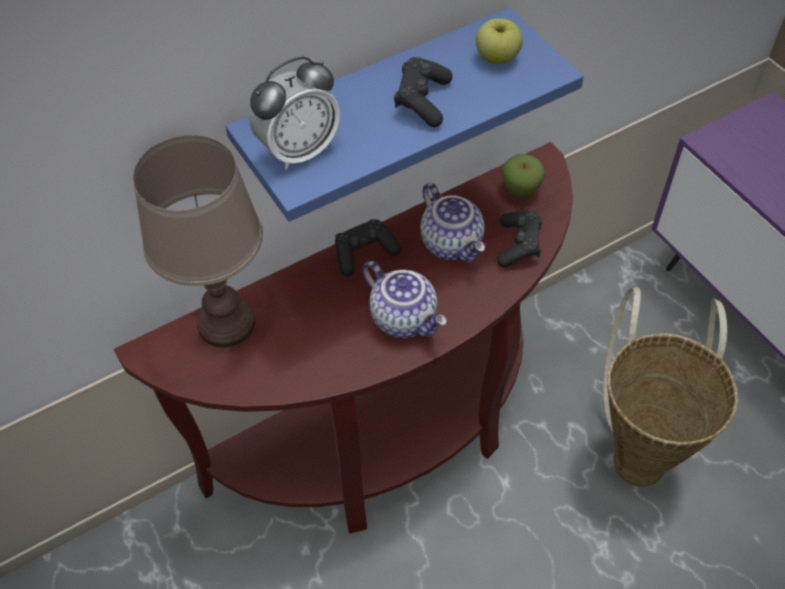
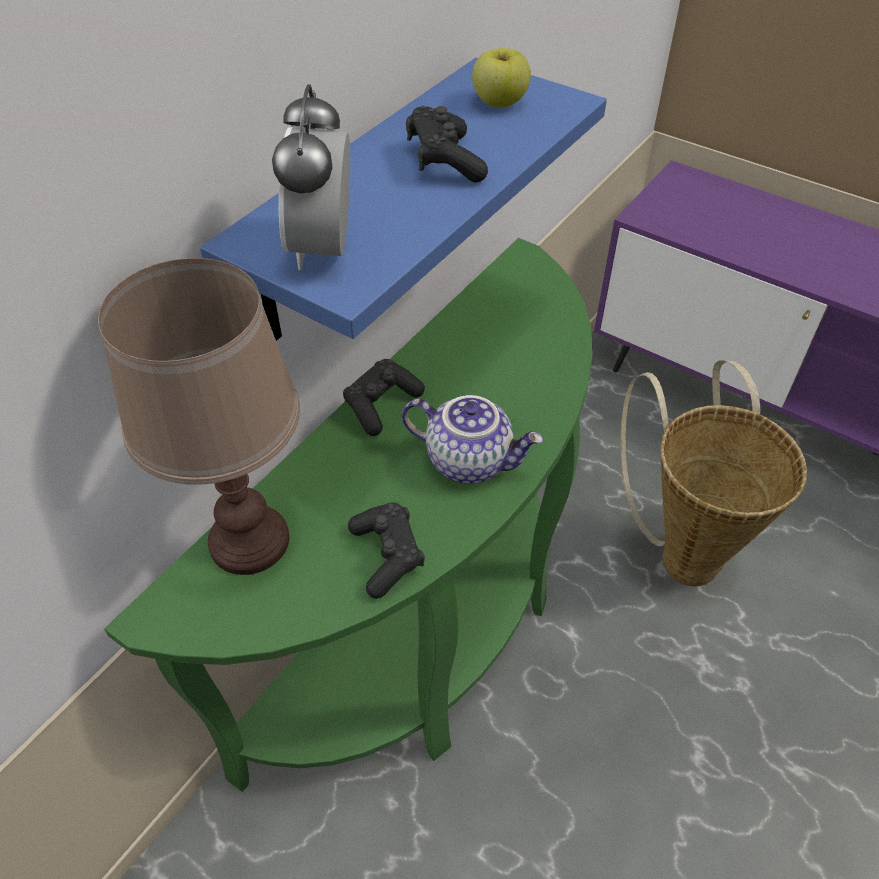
camera: 25 degrees left, 5 degrees down
brown console table [114,142,573,534] -> green console table [104,238,593,792]
alarm clock [249,56,340,170] -> alarm clock turned 150 degrees clockwise [272,84,350,270]
teapot [420,183,485,262] -> none
black game controller [497,211,542,267] -> black game controller moved to [348,502,425,599]
apple [502,154,545,198] -> none

